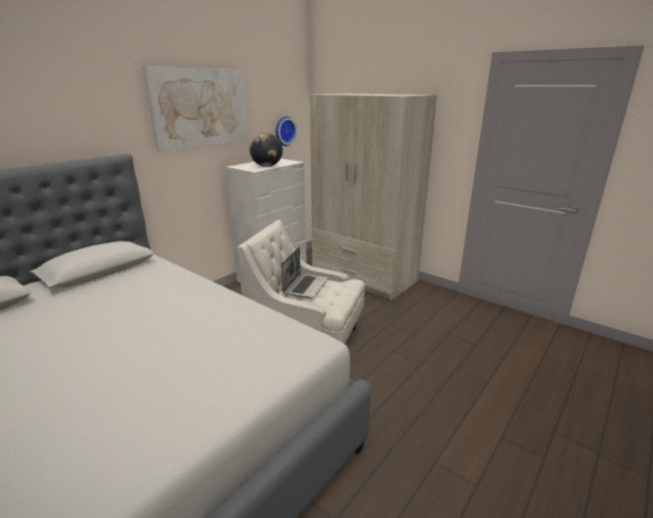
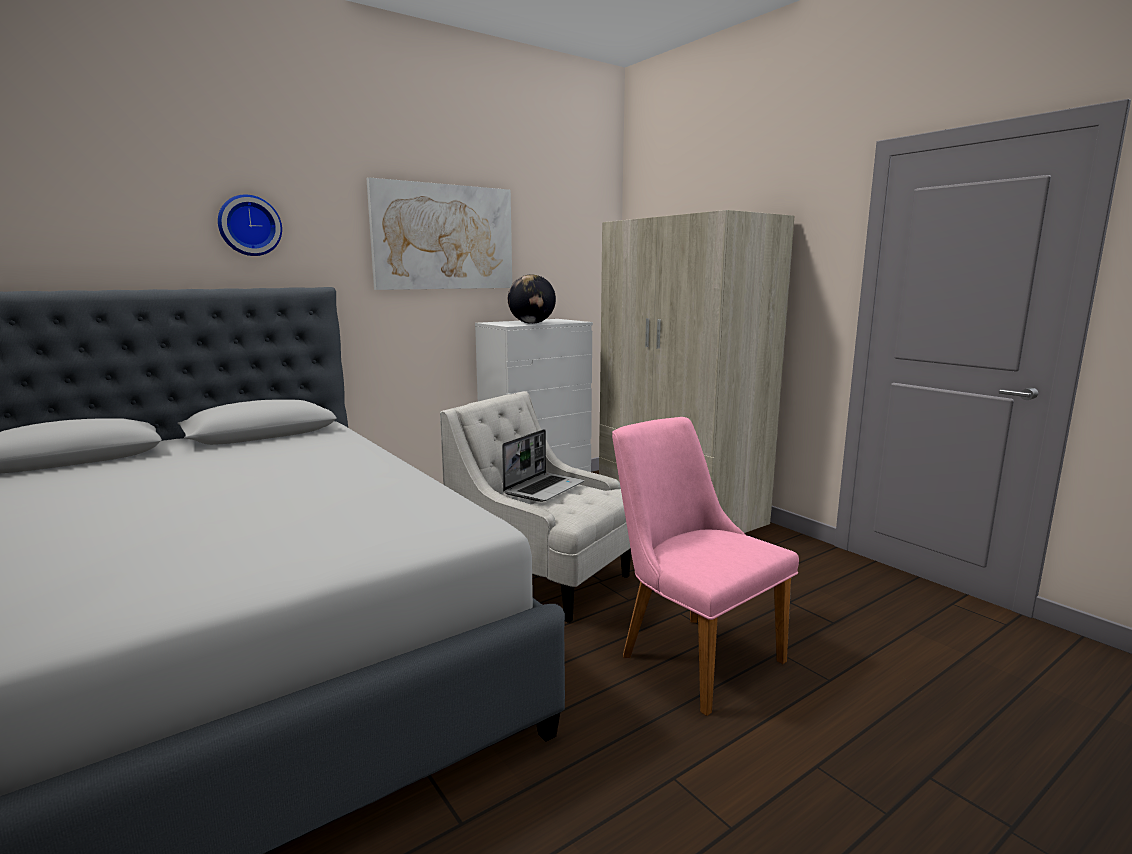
camera: 15 degrees right, 10 degrees down
wall clock [276,116,297,146] -> wall clock moved to [218,195,282,256]
none -> pink chair [612,417,799,716]

